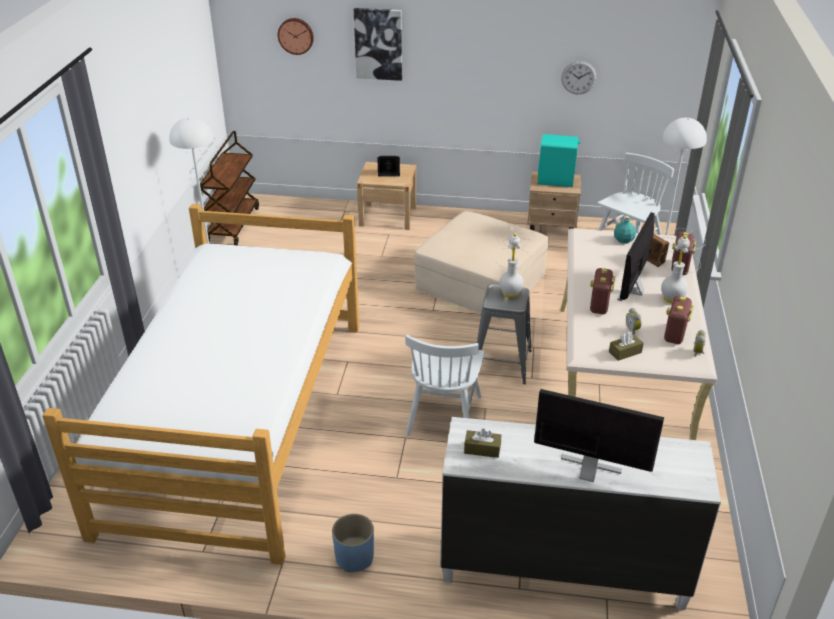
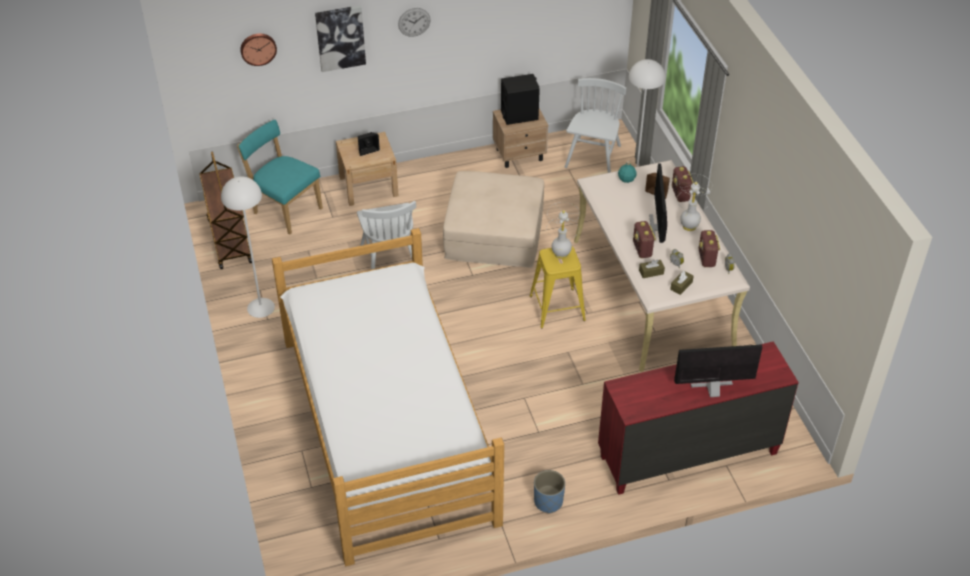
camera: 25 degrees left, 10 degrees up
white chair [405,335,485,436] -> white chair moved to [357,201,416,270]
white dresser [440,417,721,610] -> red dresser [598,341,799,495]
brown tissue box [464,428,501,458] -> brown tissue box moved to [639,259,665,278]
grey stool [477,284,532,384] -> yellow stool [530,246,586,328]
turquoise speaker [538,134,581,187] -> black speaker [501,74,540,125]
wall clock [561,61,597,94] -> wall clock moved to [398,8,431,37]
none -> turquoise chair [237,120,323,234]

